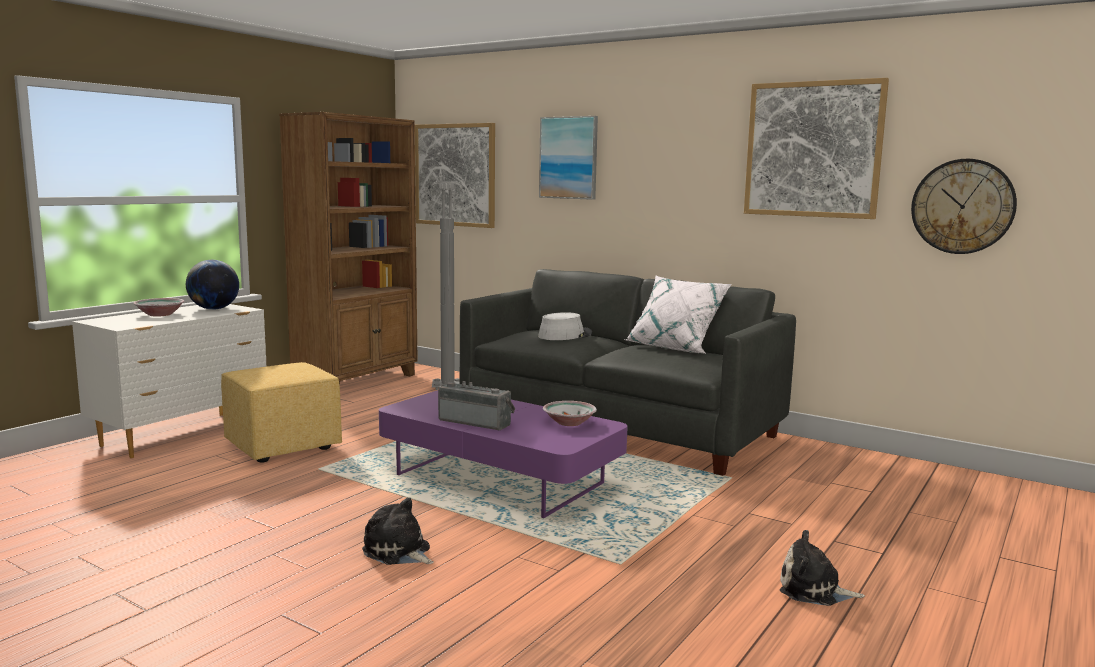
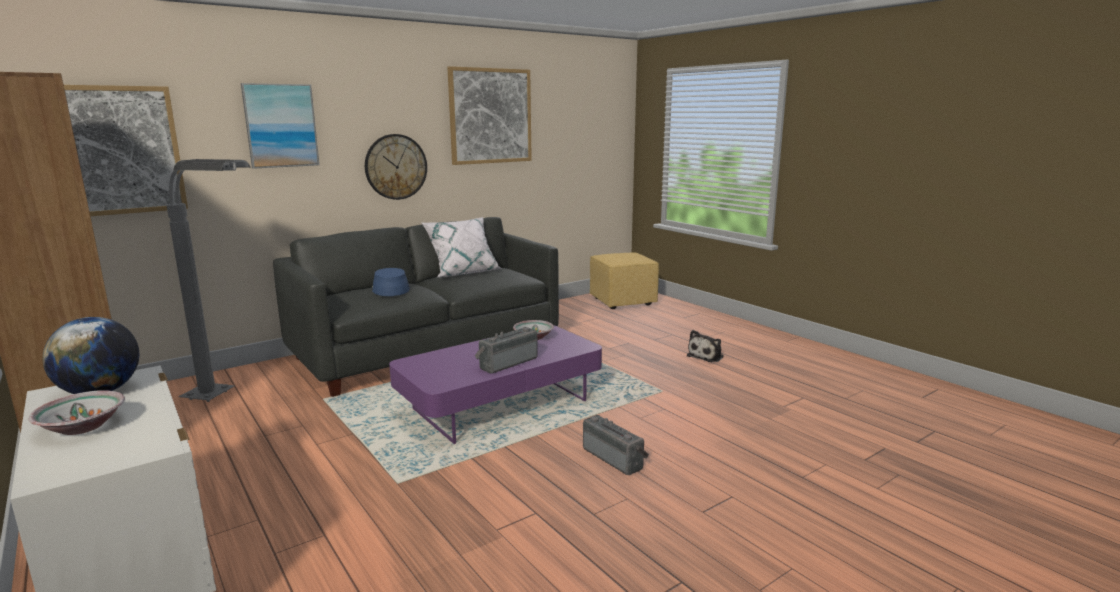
camera: 70 degrees left, 5 degrees up
yellow ottoman [221,362,342,462] -> yellow ottoman moved to [590,252,659,309]
plush toy [362,497,434,565] -> radio [583,415,649,475]
grey hat [538,312,592,340] -> blue hat [372,268,410,296]
wall clock [911,159,1017,254] -> wall clock moved to [365,134,427,200]

